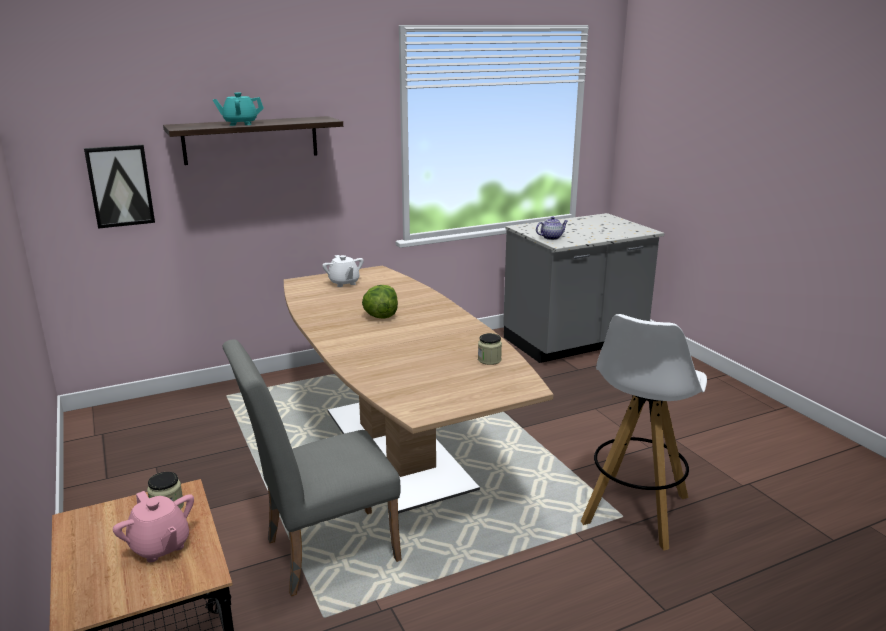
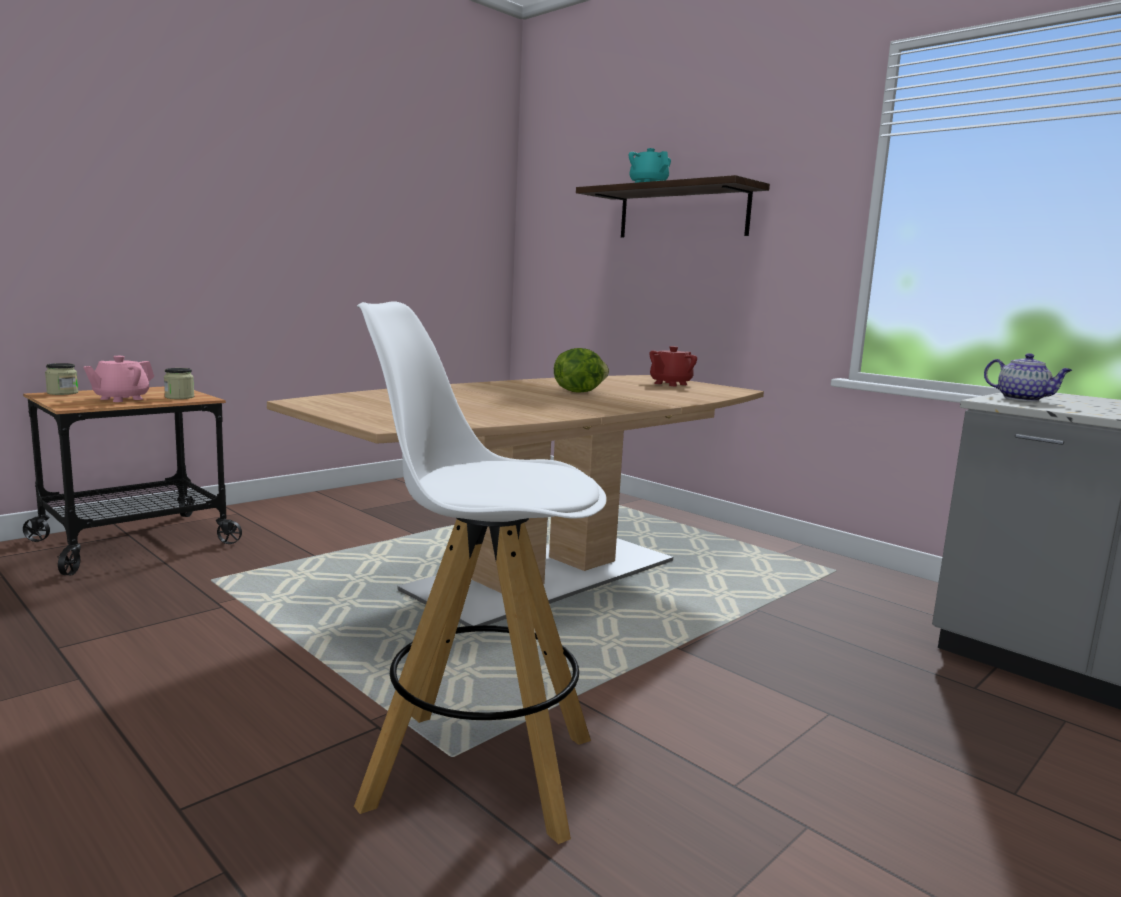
camera: 70 degrees right, 10 degrees down
picture [84,145,155,229] -> none
grey chair [222,339,401,596] -> none
white teapot [322,255,364,287] -> red teapot [649,346,697,386]
jar [478,333,502,365] -> jar moved to [45,363,78,395]

